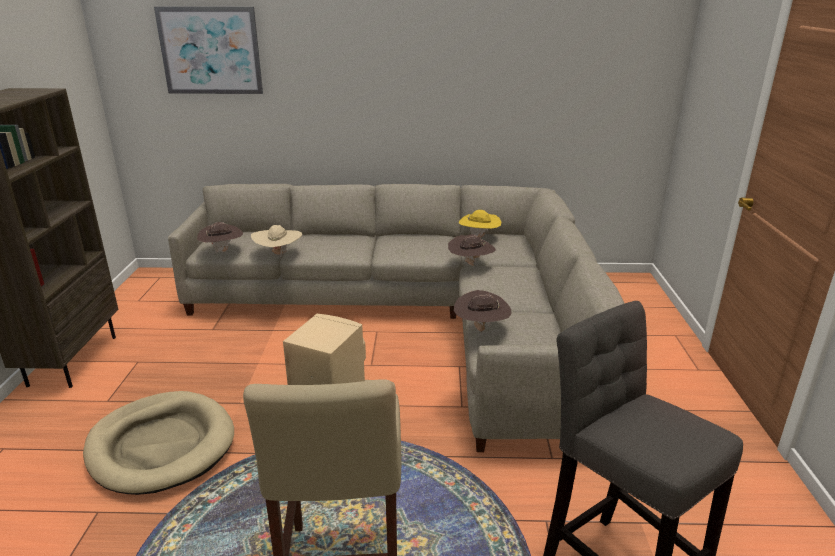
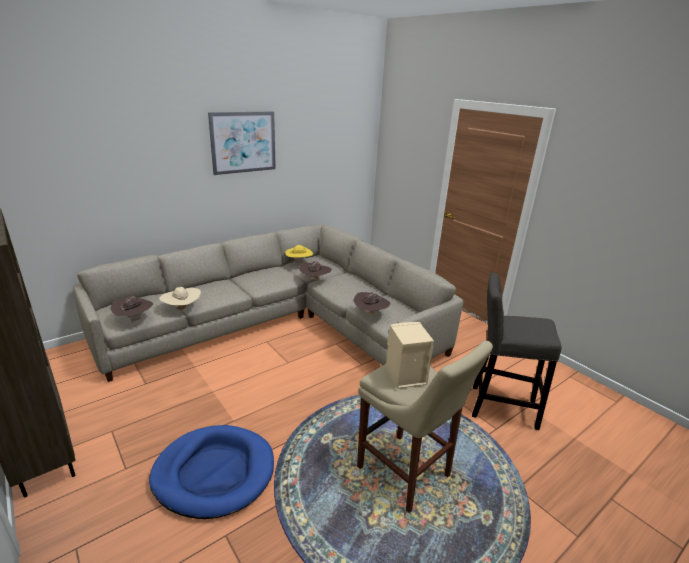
camera: 40 degrees left, 0 degrees up
beige dog bed [83,391,234,495] -> blue dog bed [149,425,274,519]
picture [154,7,263,94] -> picture moved to [208,111,276,175]

